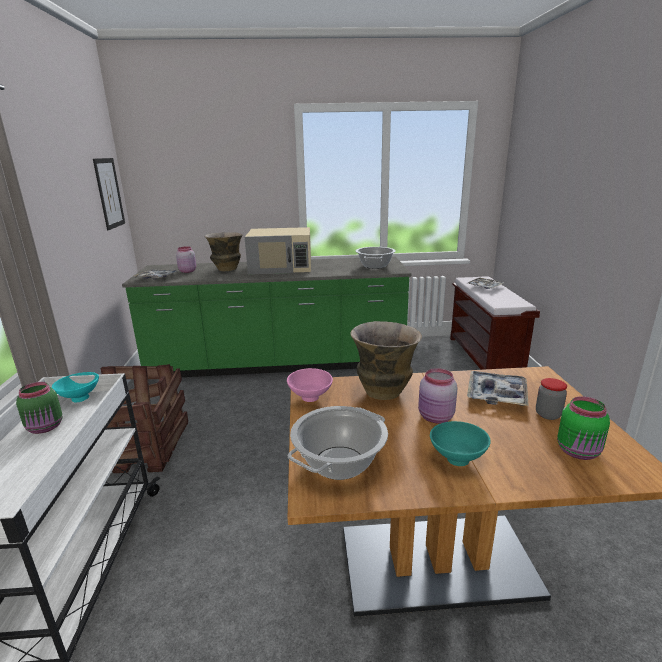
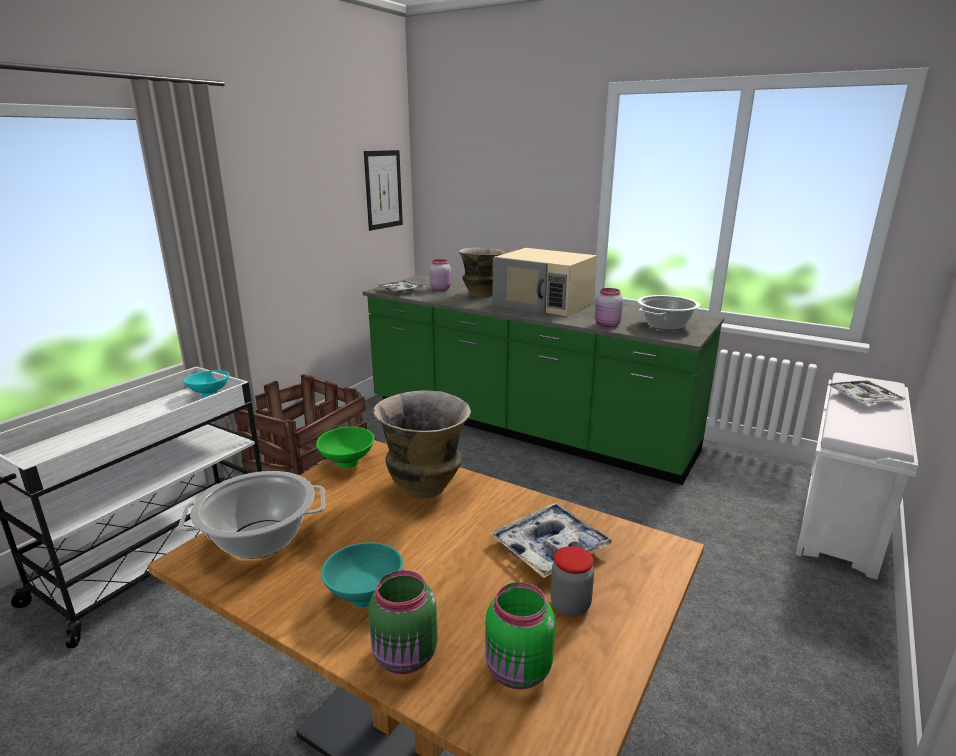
camera: 35 degrees right, 0 degrees up
green jar [16,382,62,434] -> green jar moved to [368,570,437,674]
pink bowl [287,368,333,402] -> green bowl [316,427,374,469]
pink jar [418,368,457,423] -> pink jar moved to [595,288,623,327]
brown bench [450,276,540,370] -> white bench [795,373,918,580]

